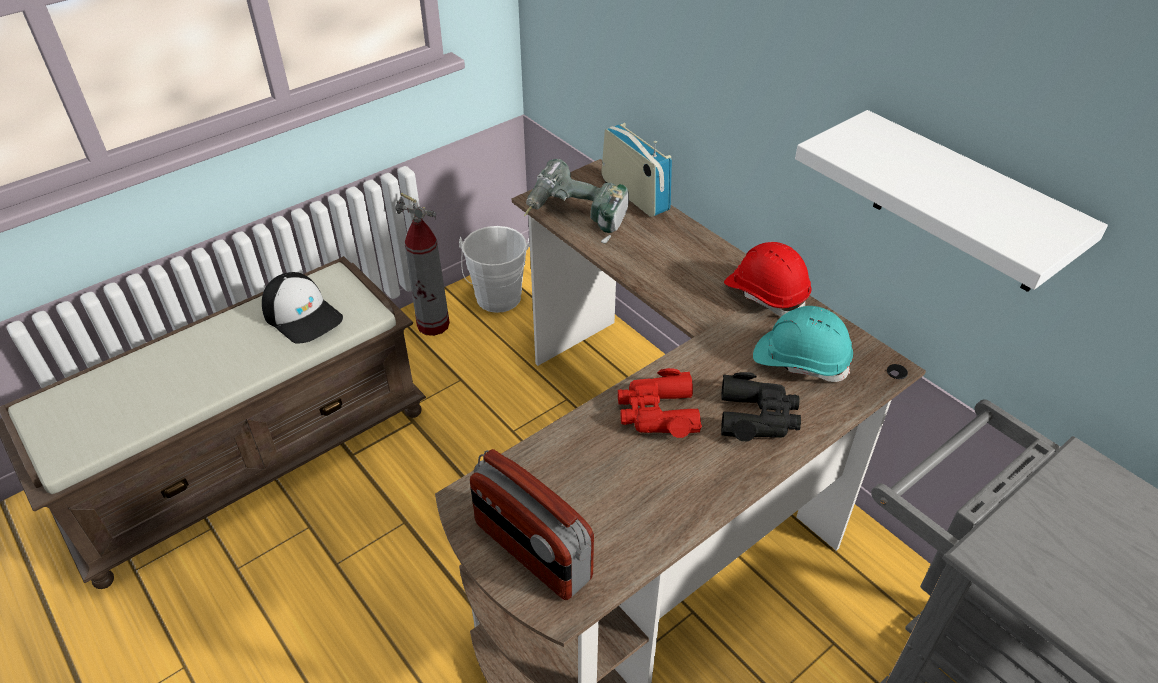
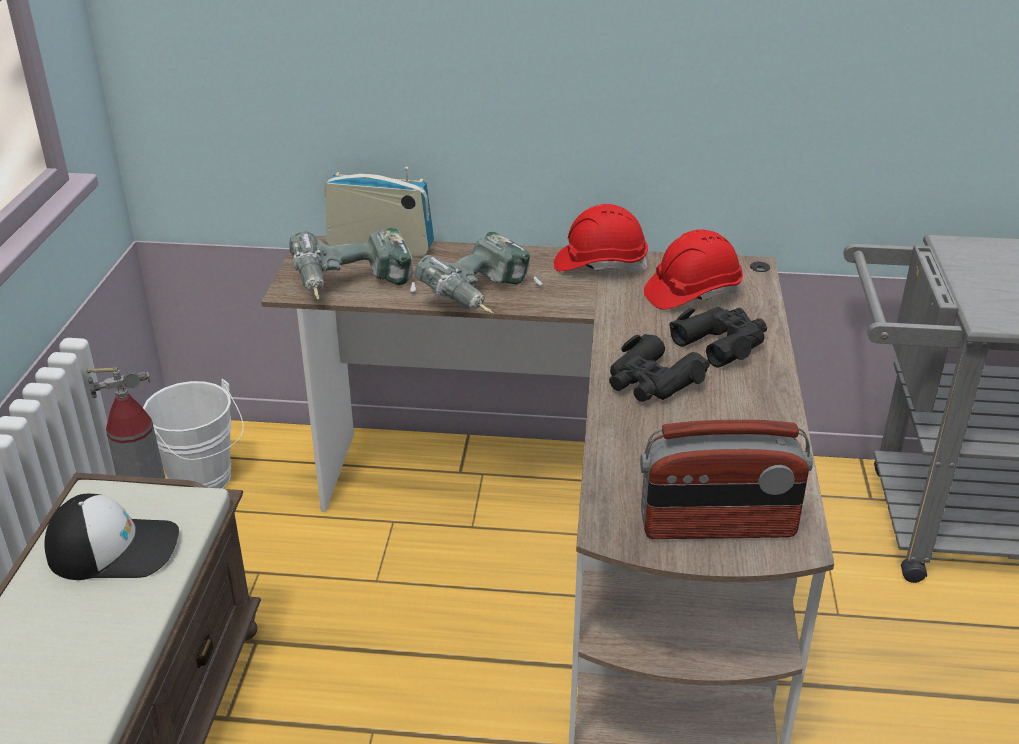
camera: 45 degrees left, 10 degrees down
red binoculars [618,368,702,438] -> black binoculars [609,334,710,402]
turquoise hard hat [753,306,853,382] -> red hard hat [644,229,743,309]
white shelf [795,110,1108,292] -> none
none -> power drill [415,232,542,314]

